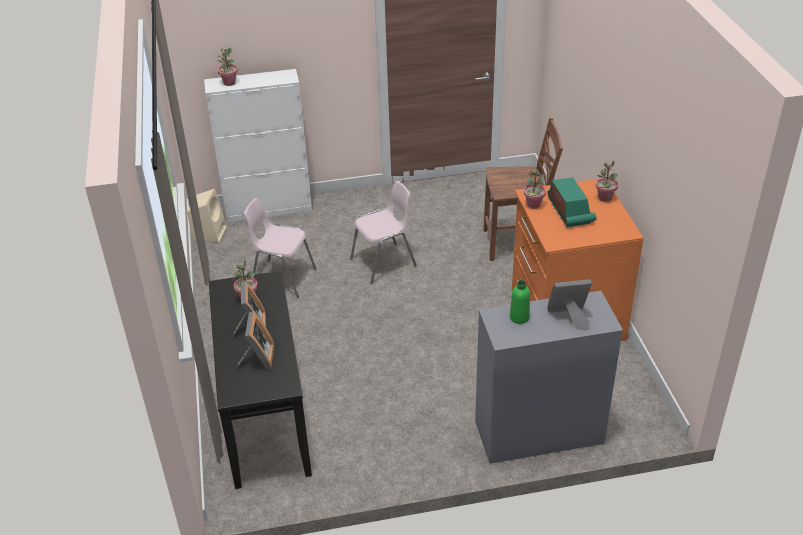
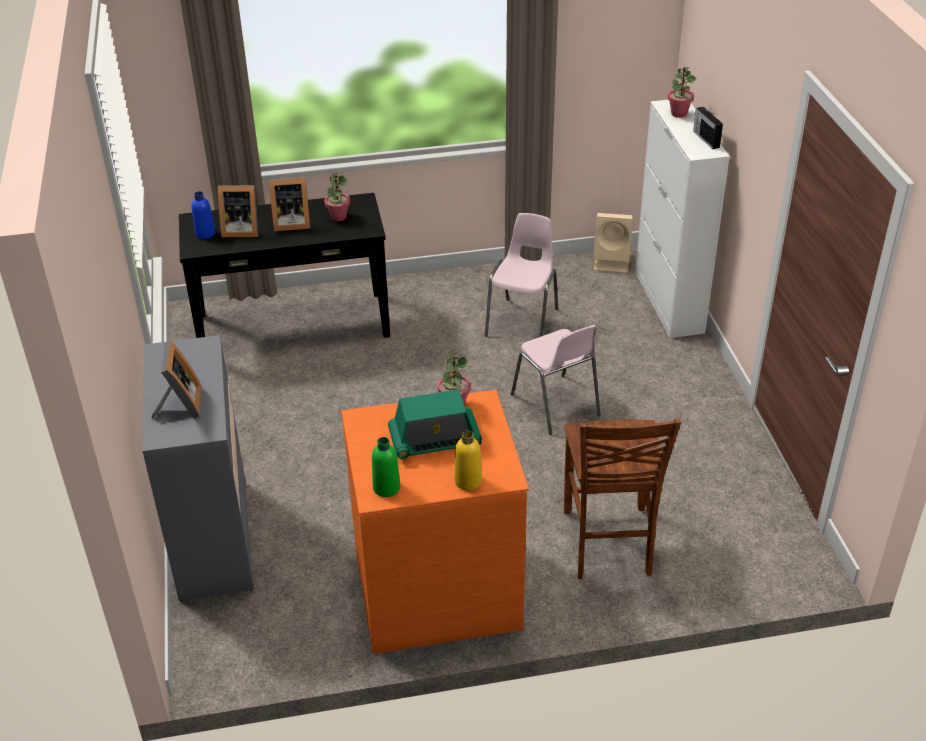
camera: 90 degrees right, 0 degrees up
green bottle [510,280,530,324] -> green bottle moved to [372,437,400,497]
potted plant [596,160,618,202] -> yellow bottle [455,430,482,490]
none -> blue bottle [191,191,215,239]
none -> radio [693,107,723,149]

